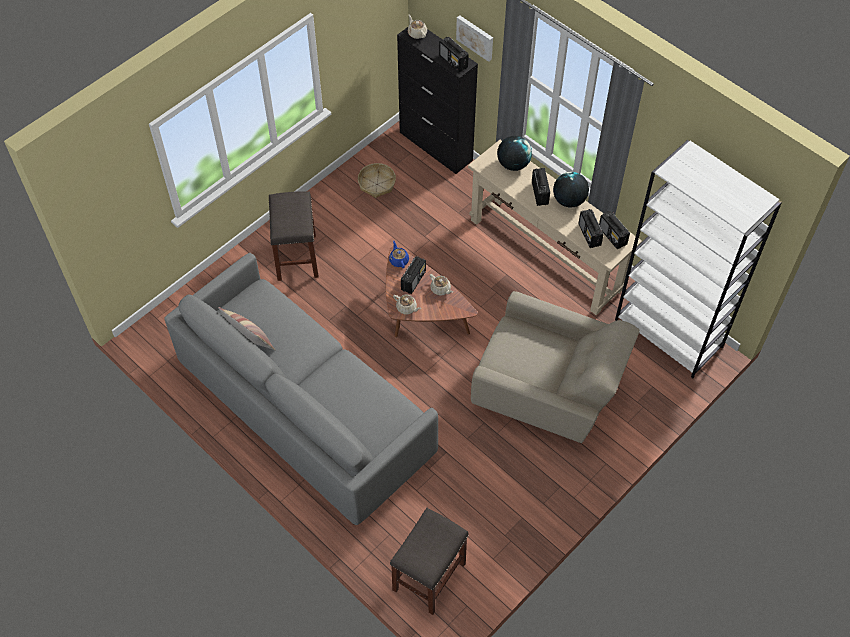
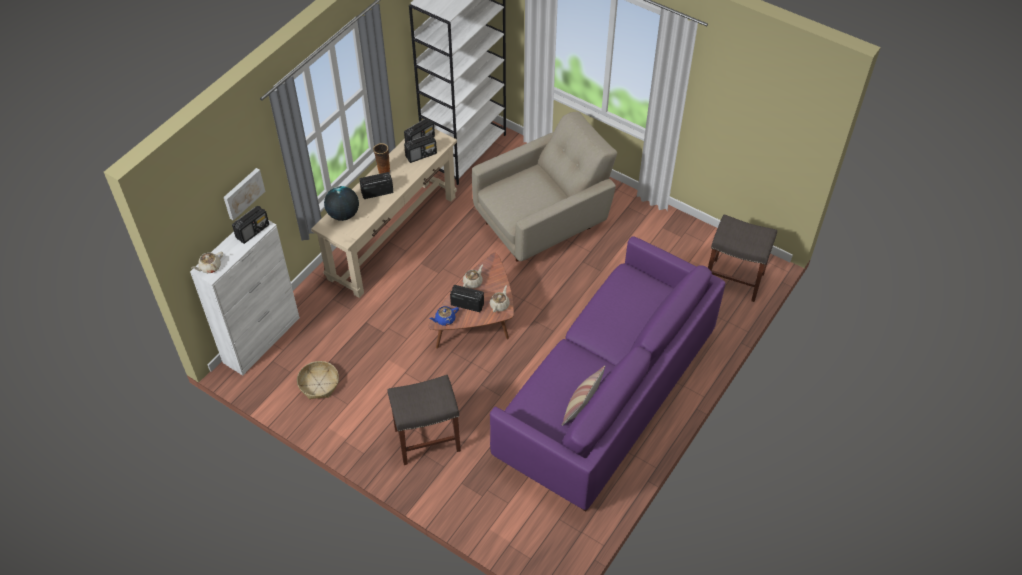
camera: 100 degrees left, 5 degrees down
grey sofa [164,253,438,525] -> purple sofa [490,236,725,511]
black cabinet [397,27,478,174] -> white cabinet [190,220,300,375]
beige armchair [471,291,640,443] -> beige armchair turned 45 degrees clockwise [472,112,617,262]
globe [553,172,589,208] -> vase [373,143,391,174]

